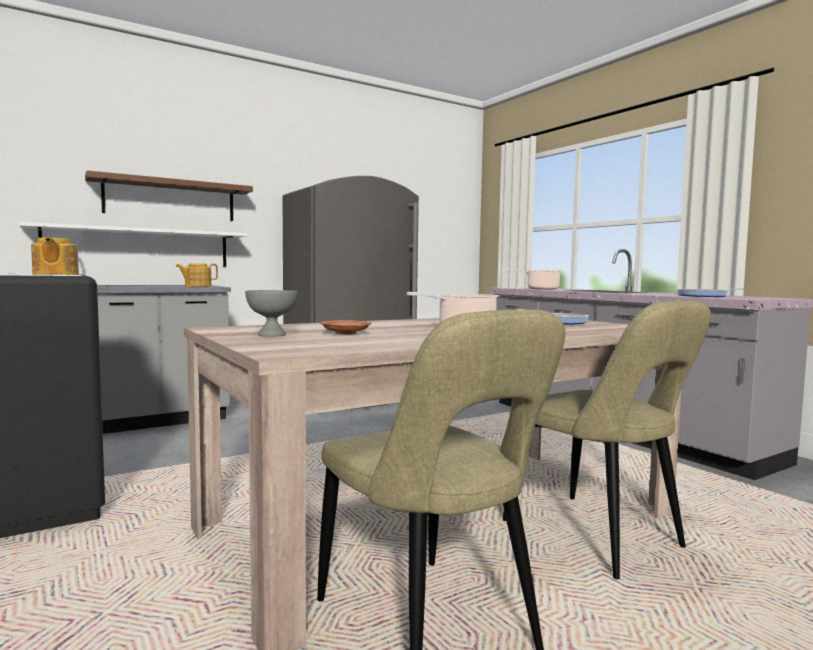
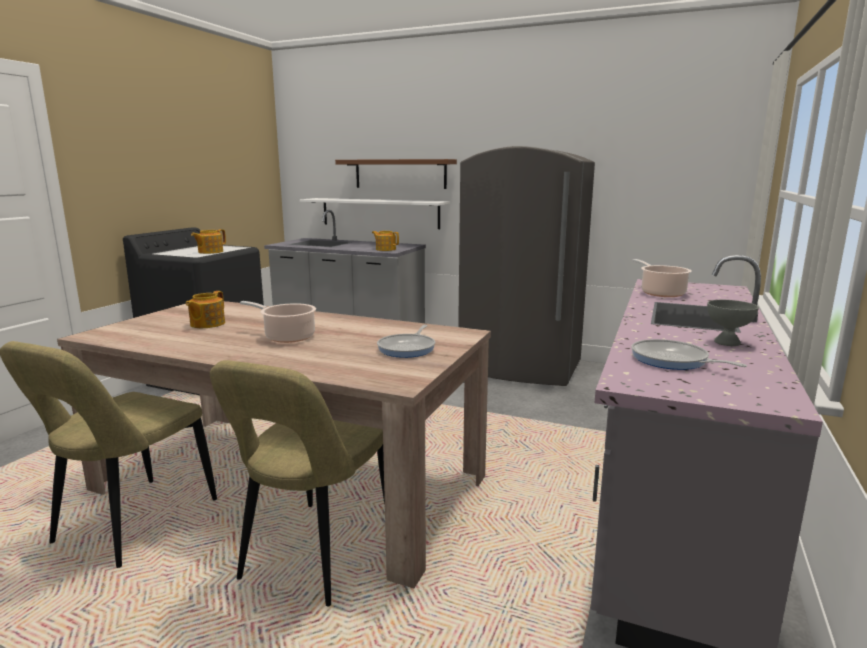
camera: 55 degrees right, 10 degrees up
grey bowl [245,290,298,337] -> grey bowl moved to [707,300,759,346]
brown plate [320,320,371,335] -> teapot [186,291,225,328]

